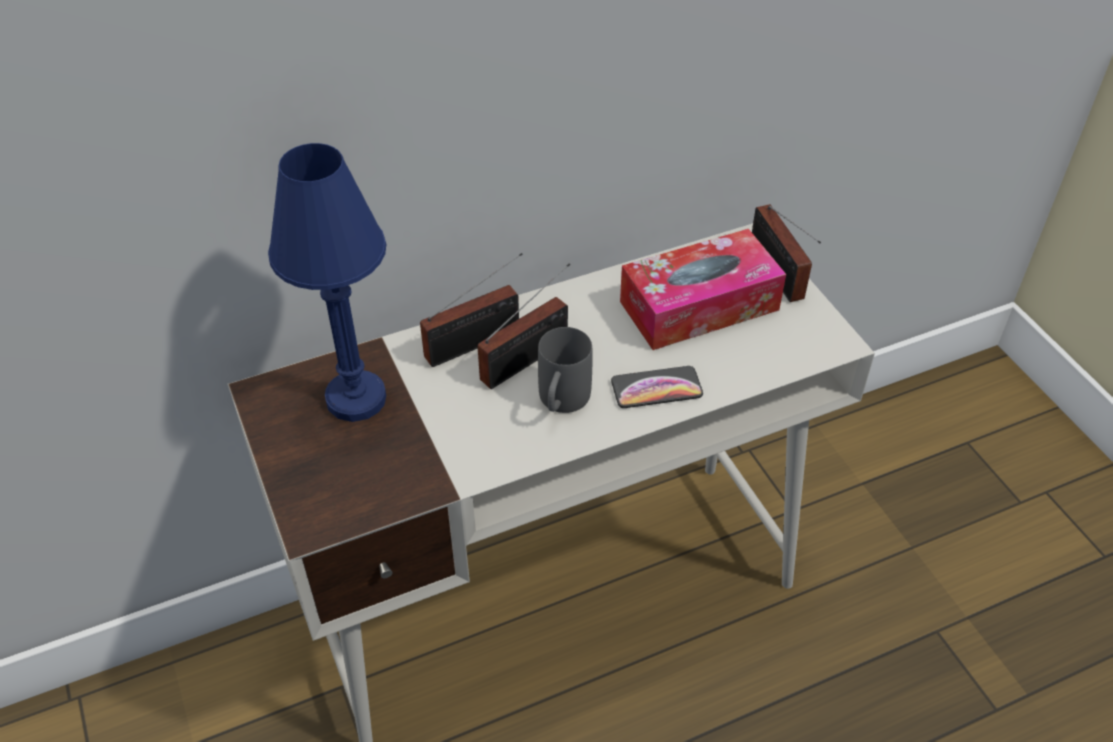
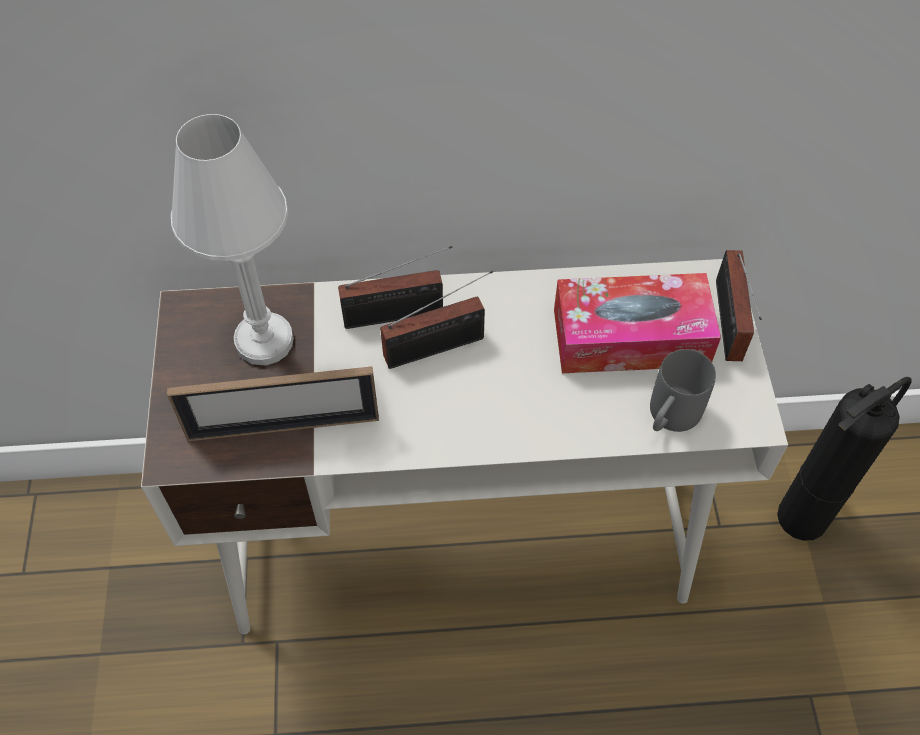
camera: 20 degrees right, 10 degrees up
blue table lamp [268,143,387,422] -> white table lamp [171,114,294,365]
grey mug [538,327,593,413] -> grey mug moved to [650,349,716,432]
phone [611,366,703,408] -> none
none -> picture frame [167,366,379,441]
none -> fire extinguisher [777,377,912,541]

